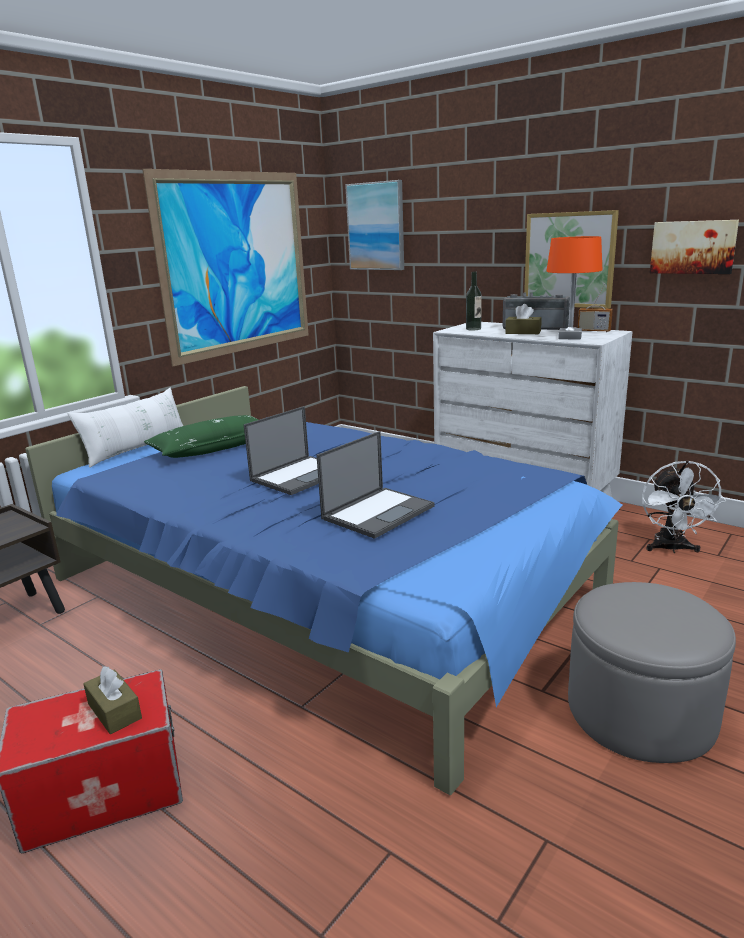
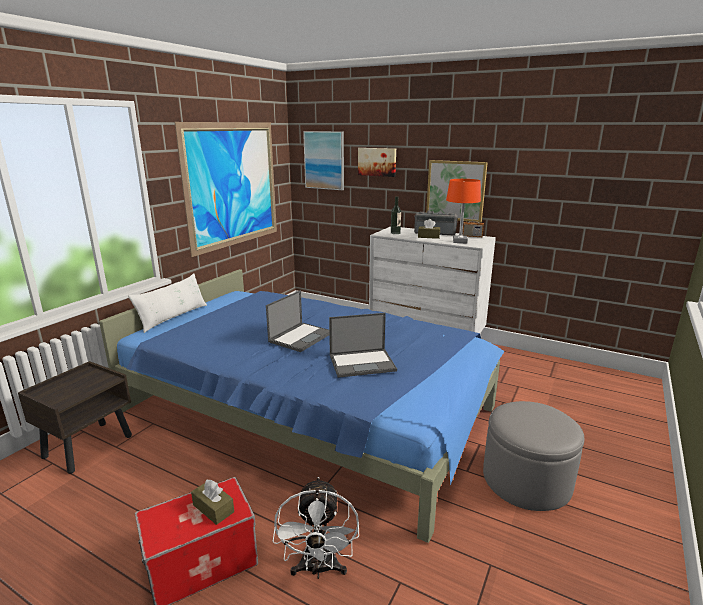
camera: 10 degrees left, 0 degrees up
green pillow [144,415,259,458] -> none
laptop [316,431,435,539] -> laptop turned 45 degrees clockwise [329,313,397,378]
white fan [642,460,726,553] -> white fan moved to [273,477,359,579]
picture [650,220,739,274] -> picture moved to [358,148,396,177]

